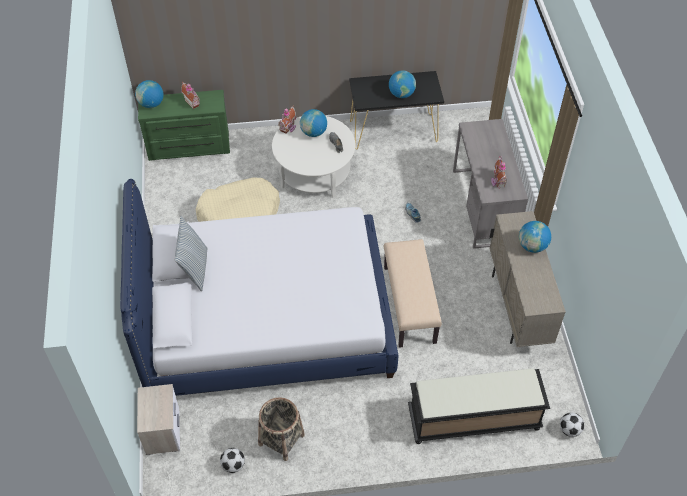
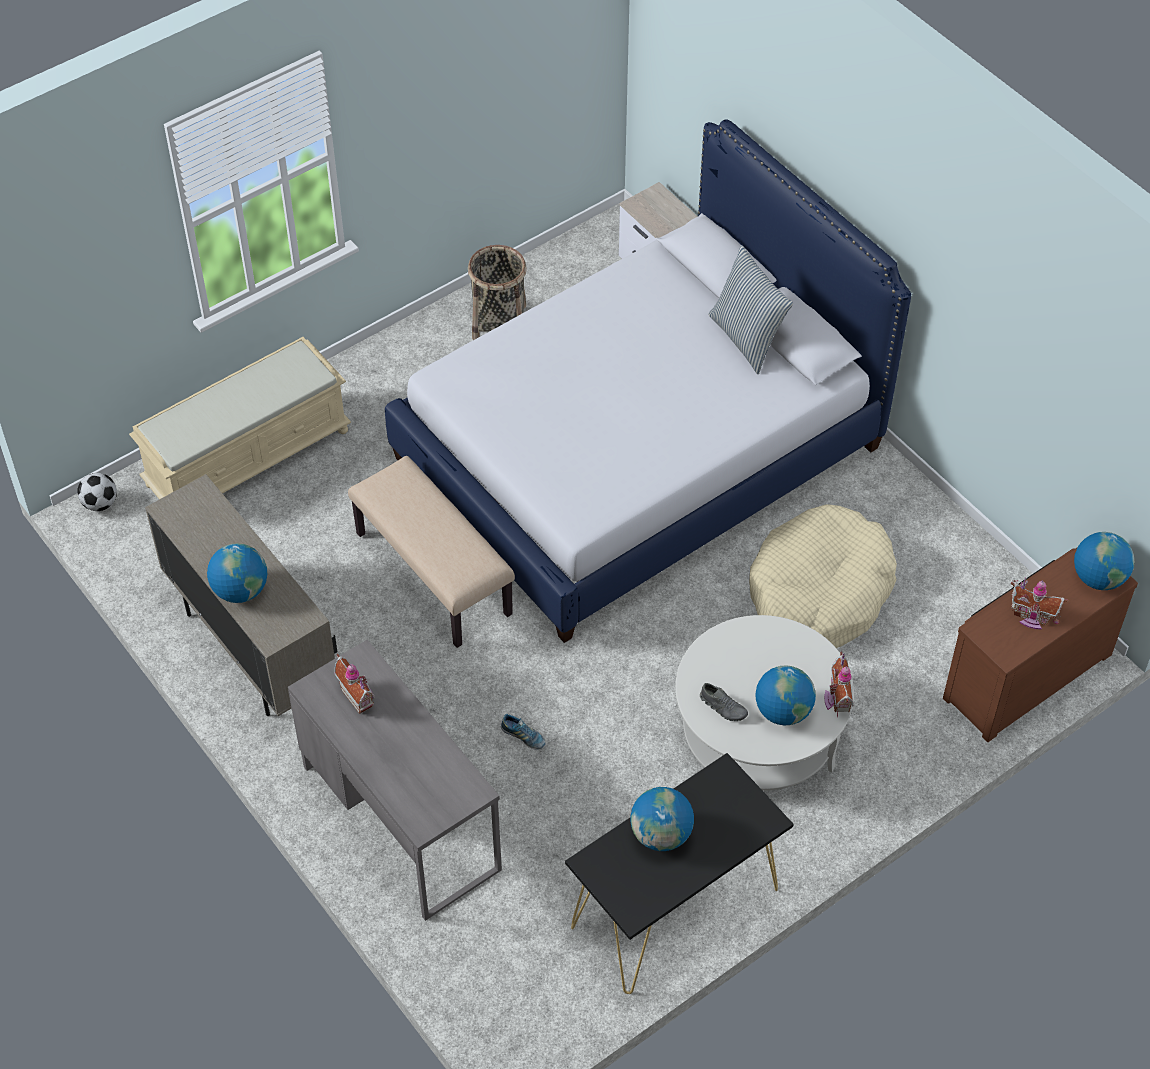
camera: 150 degrees right, 0 degrees up
green dresser [138,90,230,161] -> brown dresser [943,548,1138,742]
football [220,448,245,473] -> none
black bench [408,368,550,444] -> beige bench [129,337,351,499]

